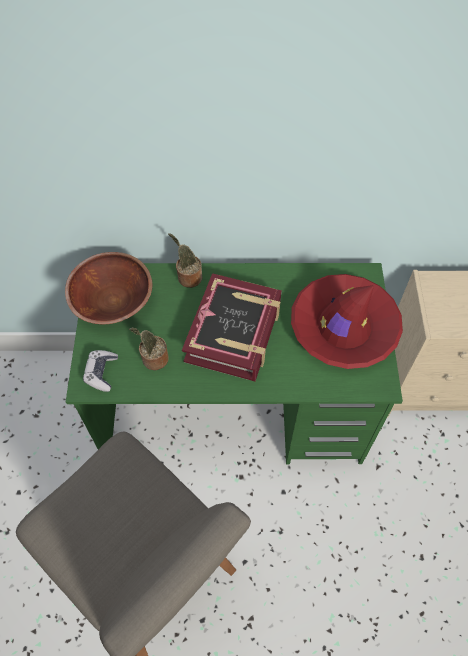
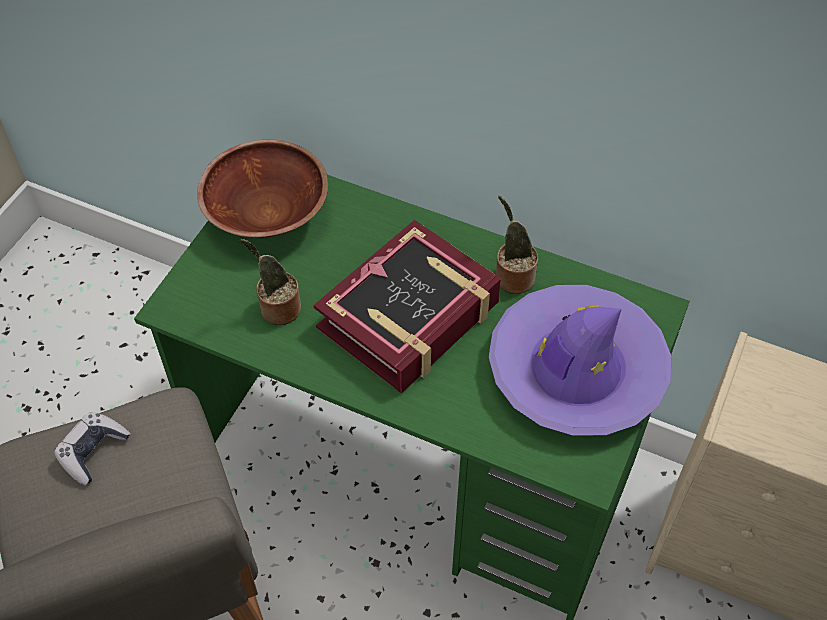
camera: 25 degrees right, 5 degrees down
game controller [83,350,118,392] -> game controller moved to [54,412,130,485]
potted plant [168,233,202,288] -> potted plant moved to [496,196,538,294]
red hat [291,274,403,369] -> purple hat [489,285,671,436]

